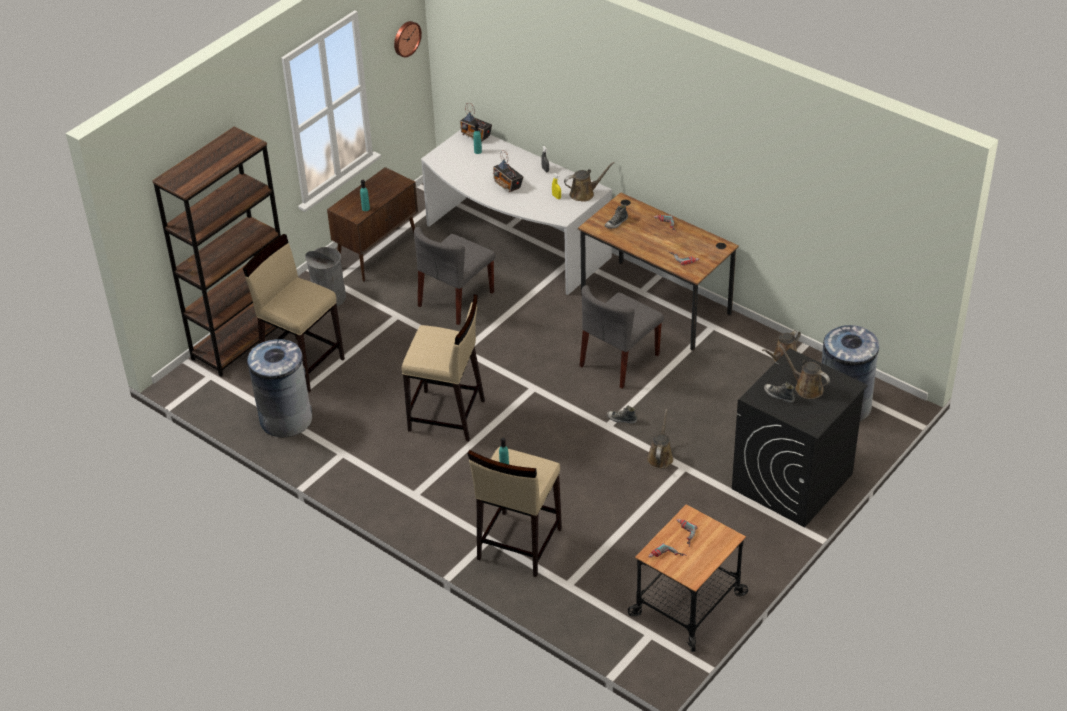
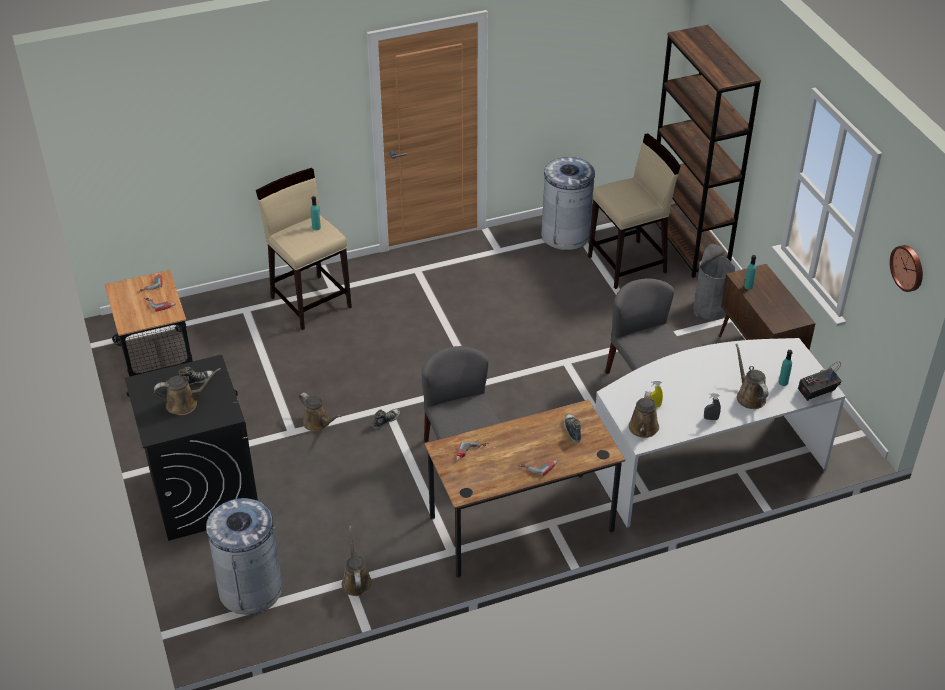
camera: 120 degrees right, 0 degrees up
beige stool [401,294,485,441] -> none
radio [493,150,524,192] -> none
none -> brown watering can [735,344,768,409]

